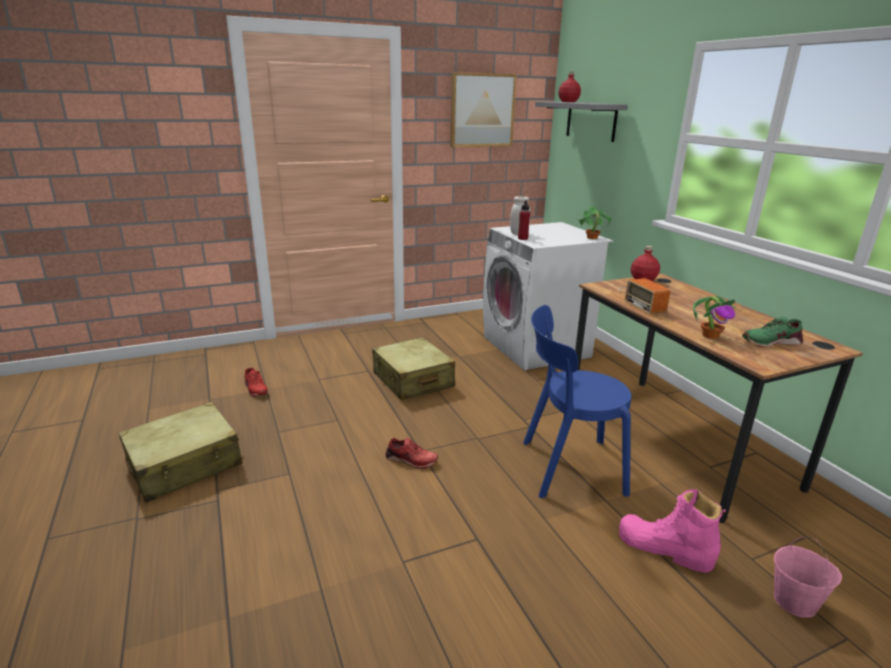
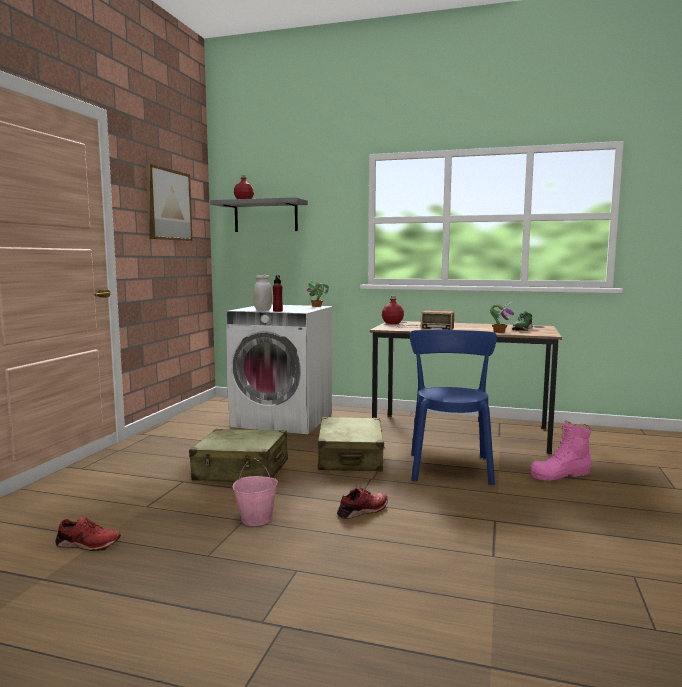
camera: 50 degrees left, 15 degrees down
beige suitcase [119,402,243,502] -> beige suitcase moved to [318,417,385,472]
blue chair [523,305,632,498] -> blue chair turned 150 degrees clockwise [410,330,497,485]
pink bucket [774,537,842,618] -> pink bucket moved to [233,458,278,526]

